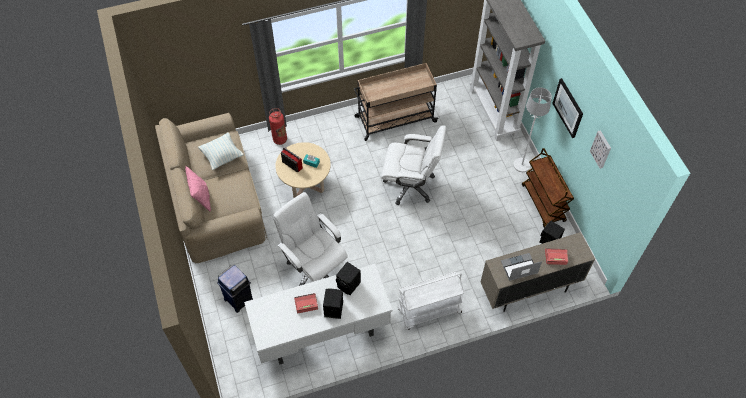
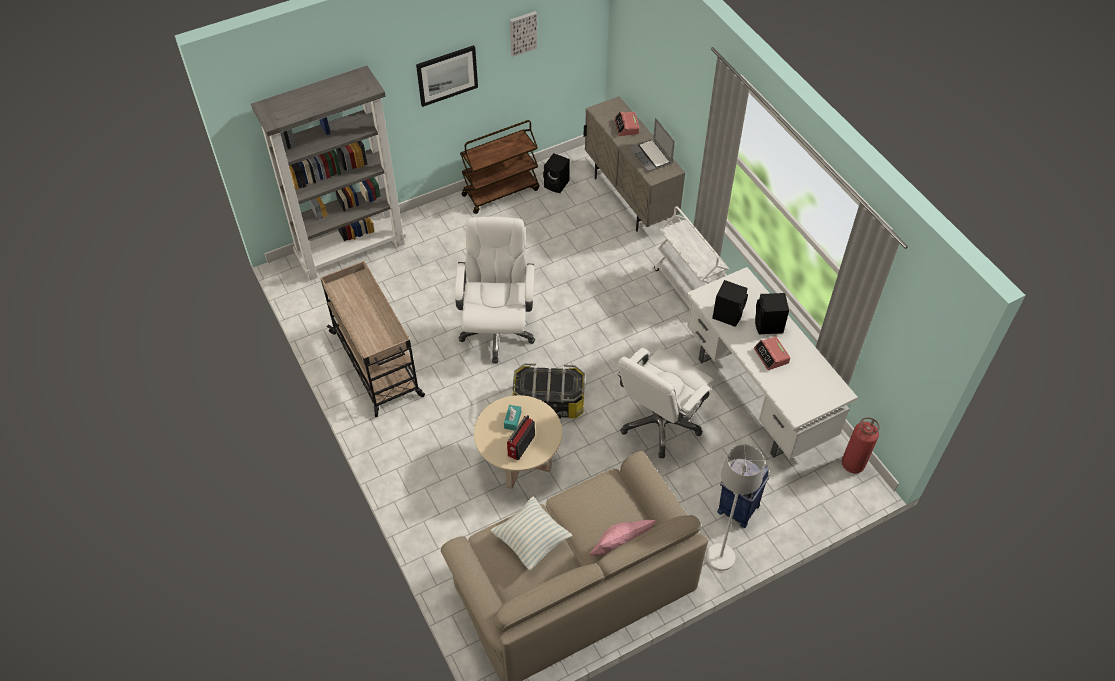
camera: 100 degrees left, 5 degrees down
fire extinguisher [269,108,287,145] -> fire extinguisher moved to [842,417,879,473]
white floor lamp [514,87,552,172] -> white floor lamp moved to [706,444,764,571]
none -> storage box [513,363,585,419]

